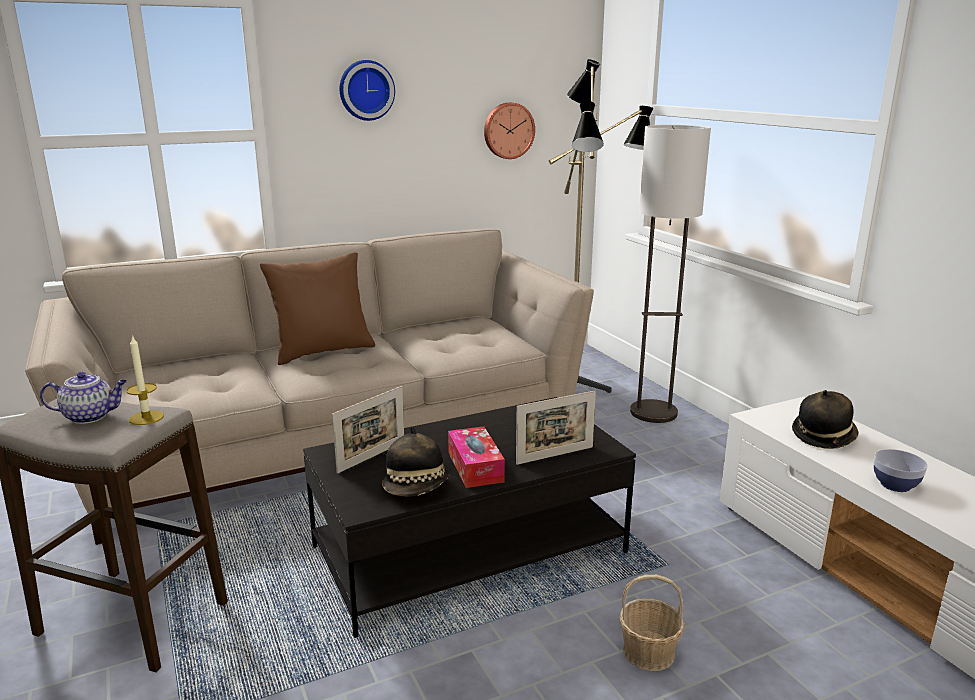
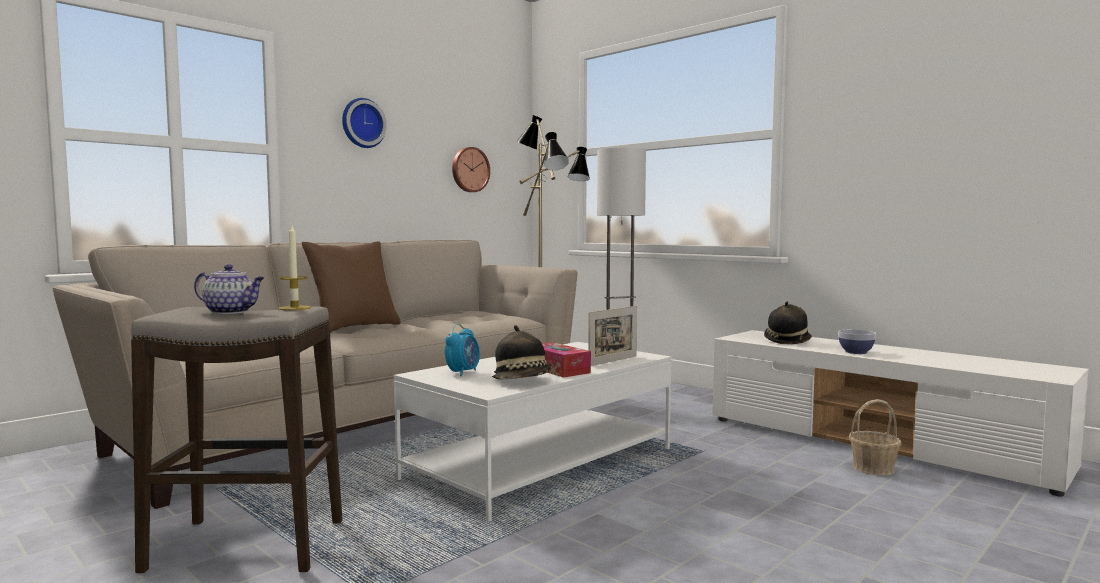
camera: 20 degrees left, 15 degrees down
teapot [40,372,127,424] -> teapot turned 45 degrees clockwise [194,264,264,314]
black coffee table [303,397,636,638] -> white coffee table [394,342,672,521]
picture frame [332,386,404,474] -> alarm clock [445,323,480,376]
basket [619,575,684,671] -> basket moved to [849,399,902,476]

